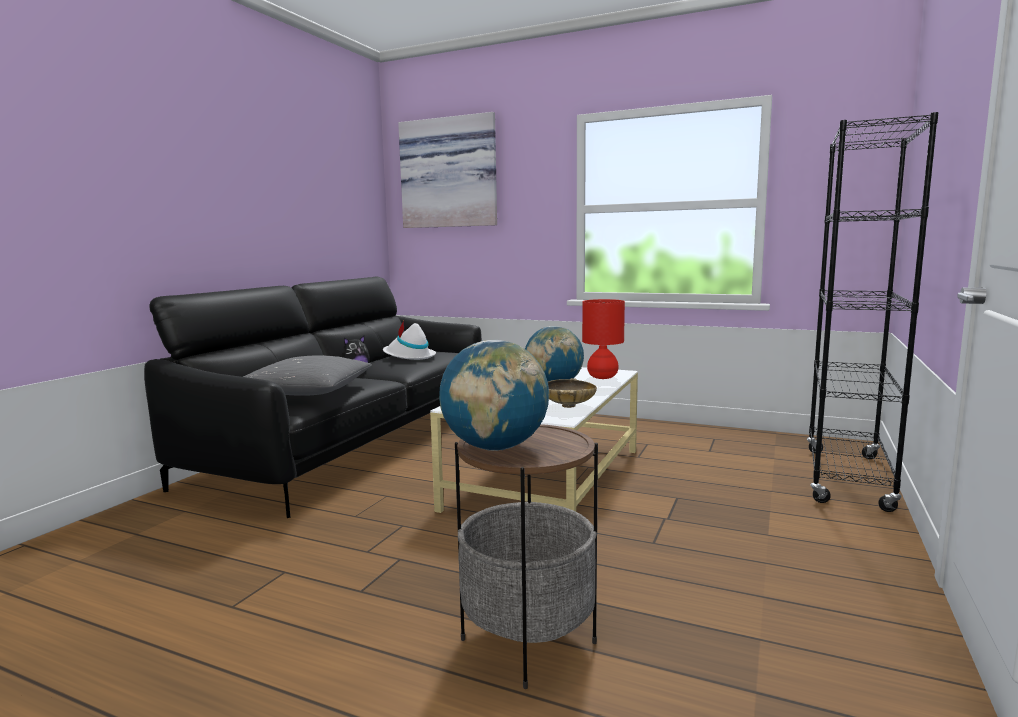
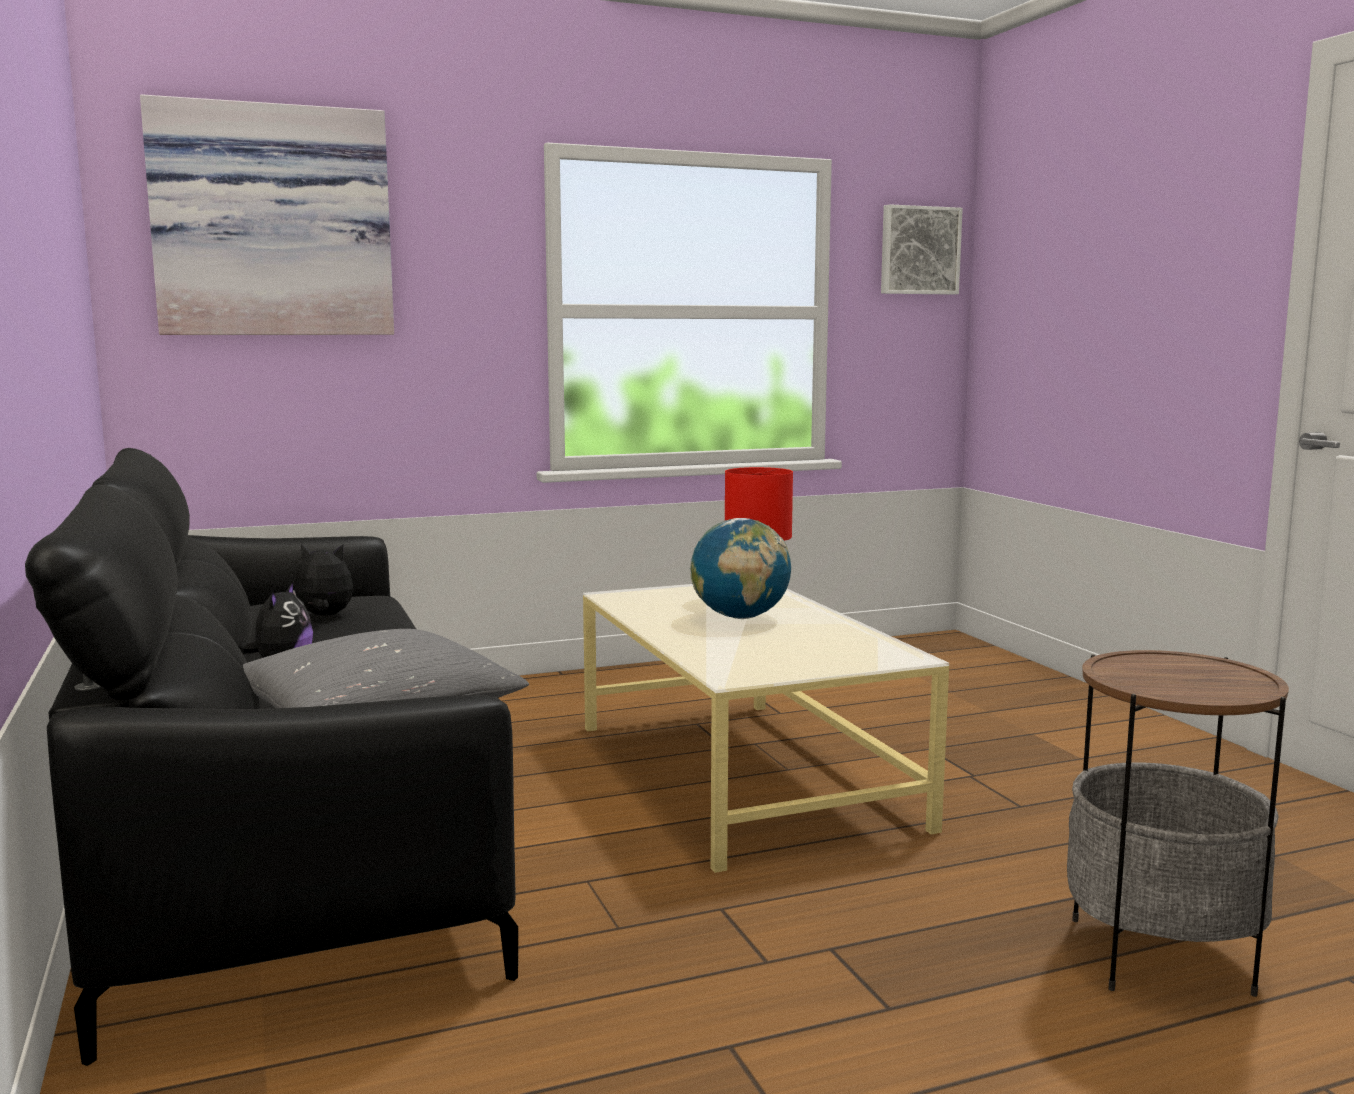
camera: 45 degrees left, 0 degrees up
white hat [383,321,436,360] -> plush toy [293,544,353,616]
globe [439,340,549,451] -> none
beige bowl [548,378,597,408] -> none
black bookcase [807,112,939,512] -> none
none -> picture [881,204,963,295]

